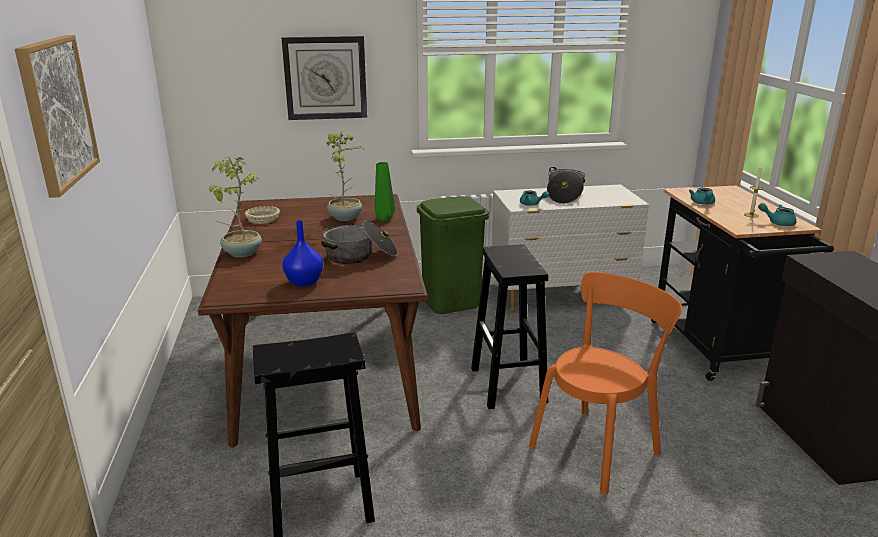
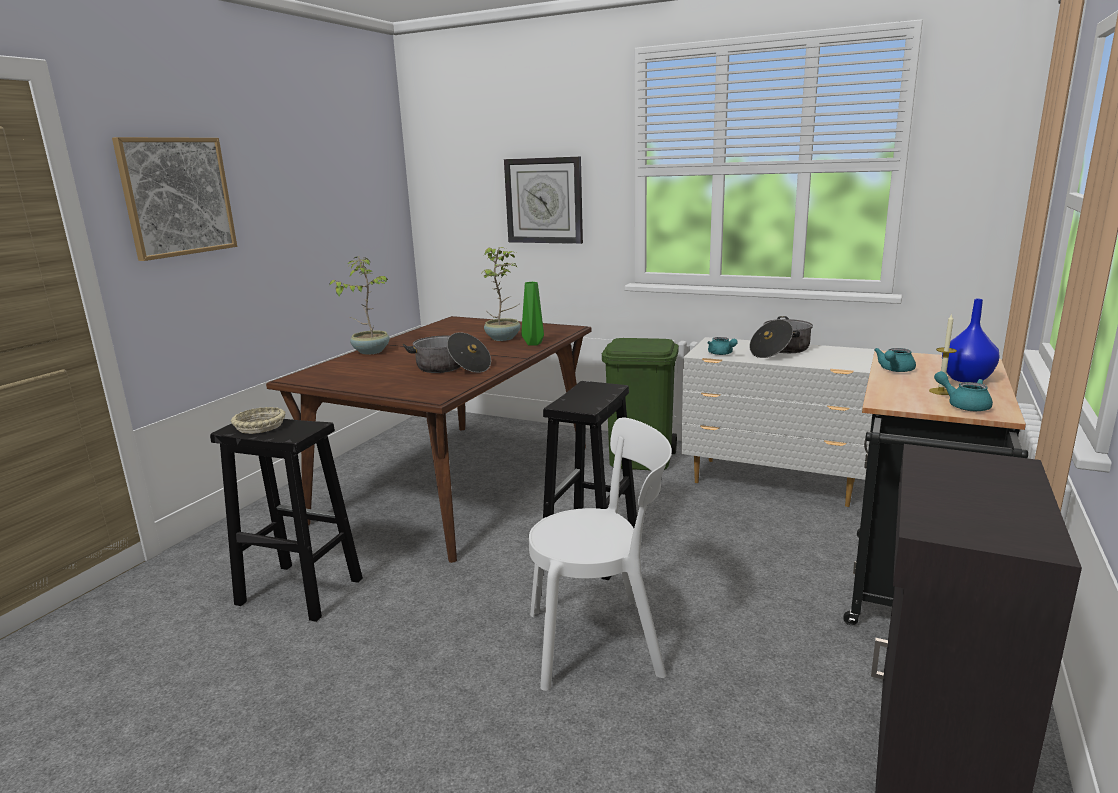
camera: 35 degrees right, 5 degrees down
beige bowl [244,206,280,224] -> beige bowl moved to [231,407,285,434]
blue vase [282,220,323,287] -> blue vase moved to [942,299,999,383]
orange chair [529,272,682,495] -> white chair [529,417,672,691]

